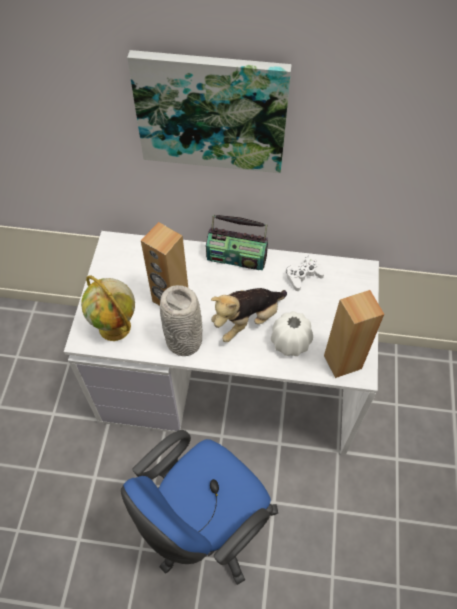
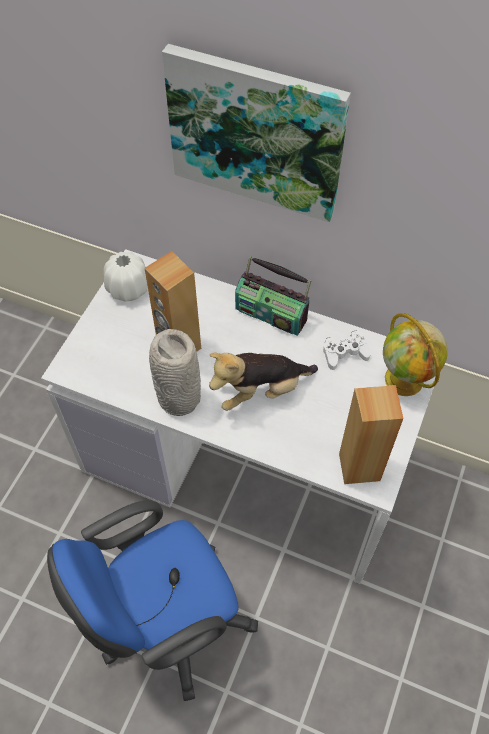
camera: 15 degrees right, 0 degrees up
globe [81,275,135,341] -> globe moved to [383,313,448,396]
white vase [271,311,313,356] -> white vase moved to [104,252,147,301]

